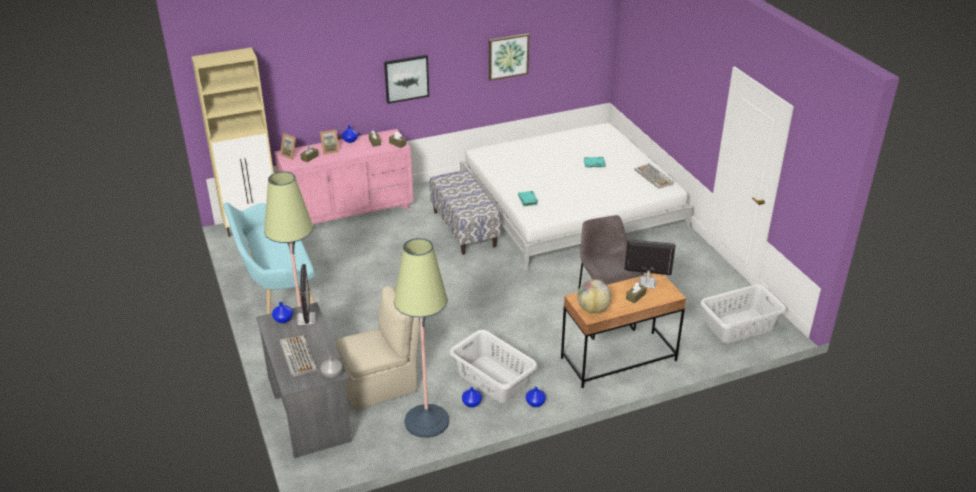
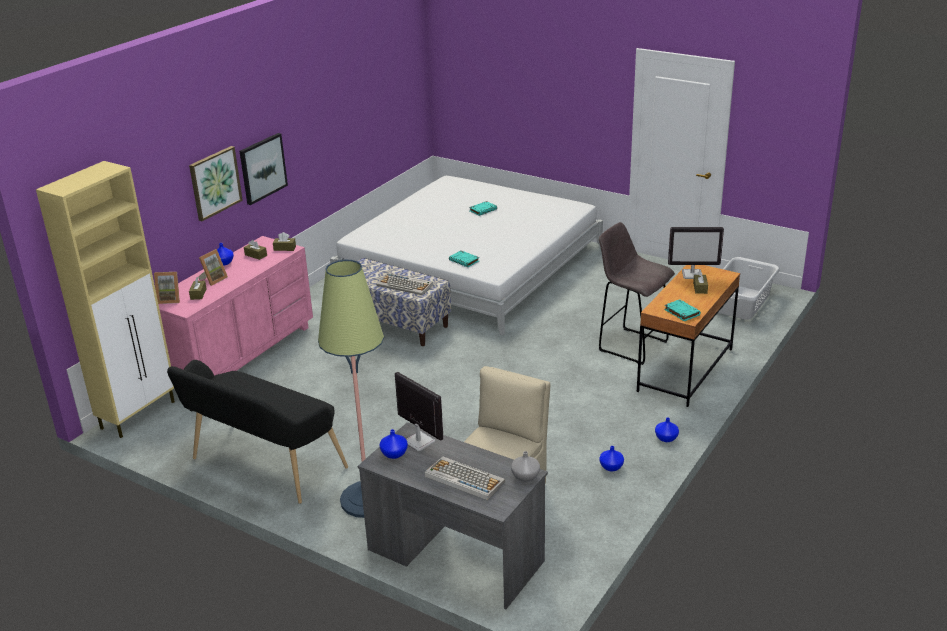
camera: 35 degrees left, 5 degrees down
turquoise bench [224,202,315,314] -> black bench [167,360,348,504]
floor lamp [394,238,449,438] -> none
grey laundry basket [449,330,537,403] -> none
picture [489,33,529,81] -> picture moved to [189,146,243,221]
globe [577,280,611,313] -> turquoise book [664,299,701,321]
monitor [624,239,675,289] -> monitor turned 150 degrees counterclockwise [668,227,724,279]
keyboard [634,163,674,189] -> keyboard moved to [376,273,433,295]

